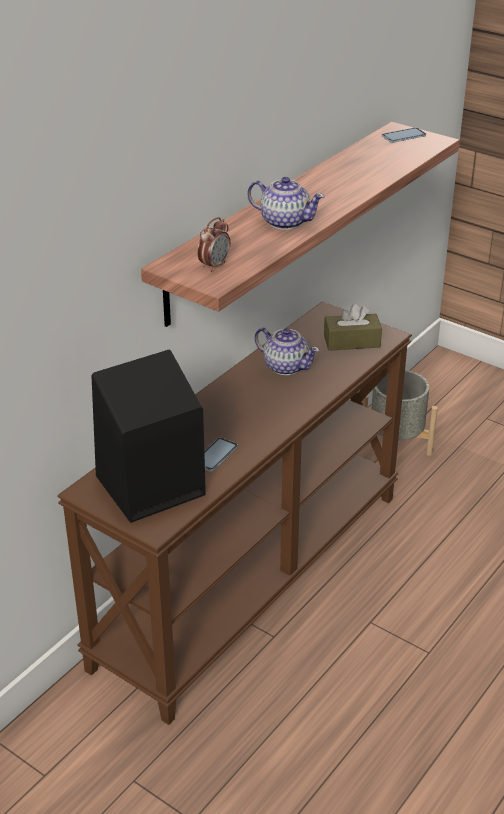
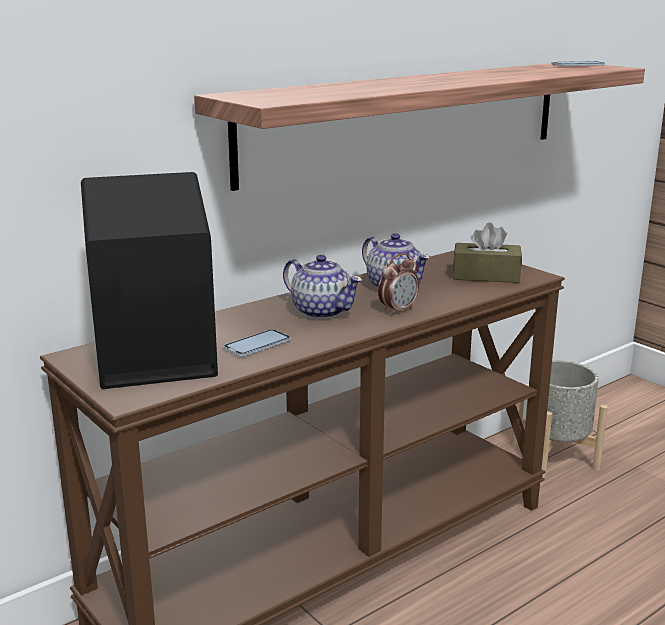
camera: 15 degrees right, 15 degrees down
alarm clock [197,217,230,272] -> alarm clock moved to [378,253,419,315]
teapot [247,177,325,230] -> teapot moved to [283,255,363,319]

